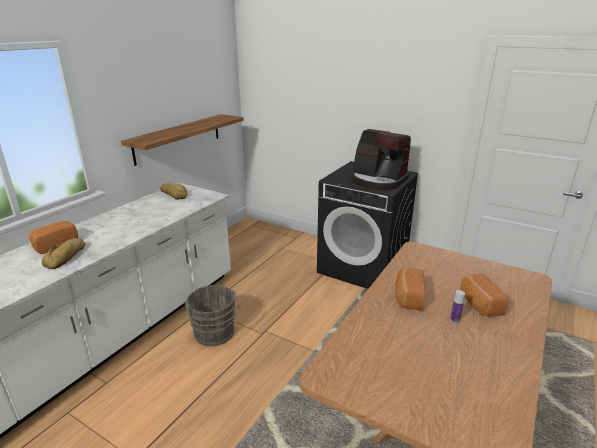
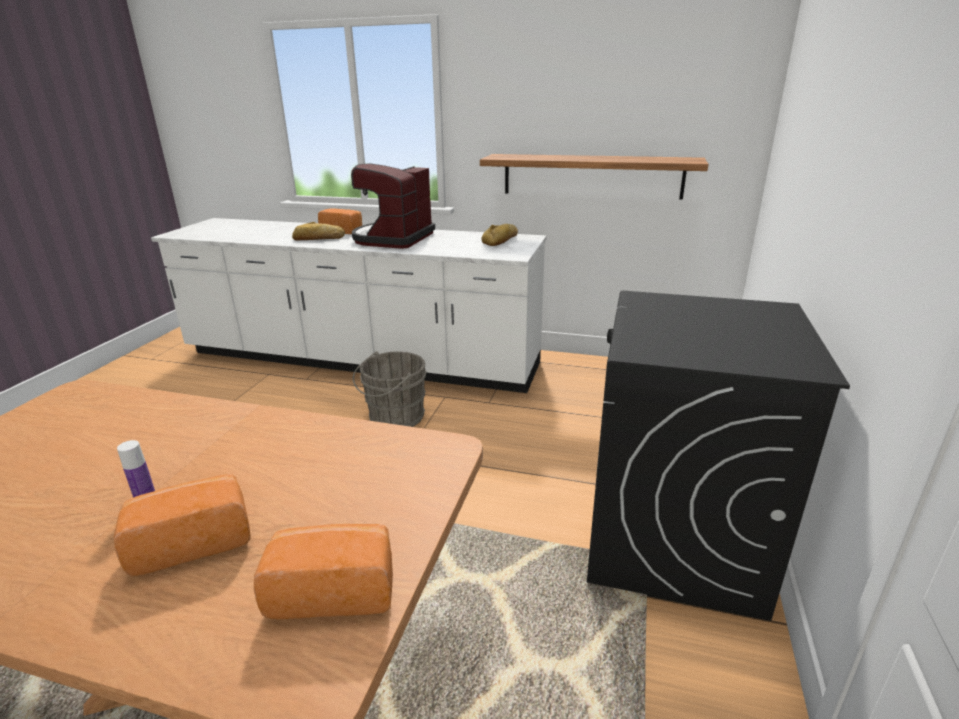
camera: 75 degrees right, 0 degrees up
coffee machine [351,129,411,190] -> coffee machine moved to [351,164,435,249]
bread [395,268,425,310] -> bread moved to [254,524,393,619]

